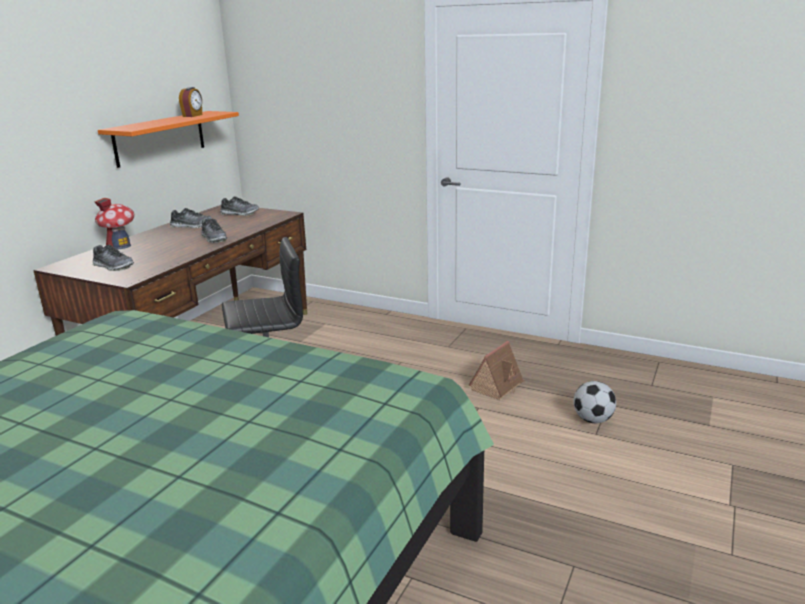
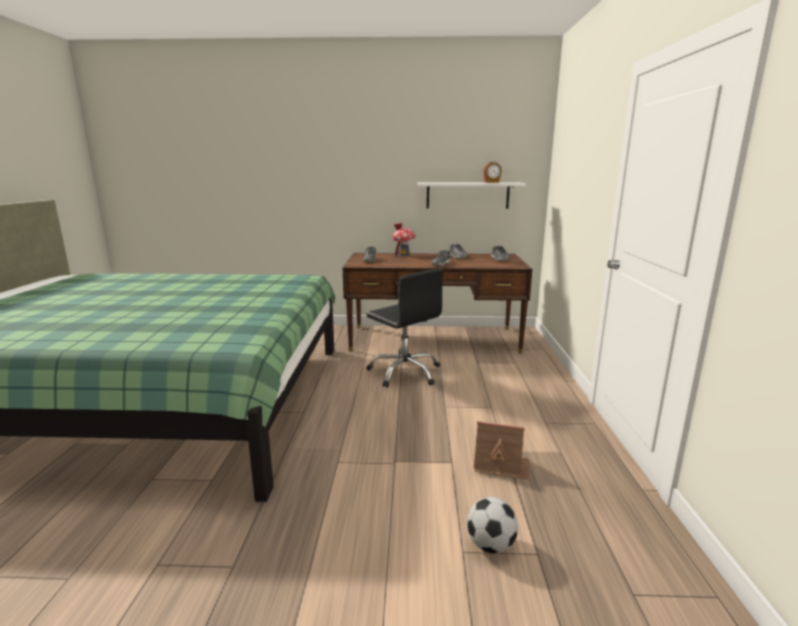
camera: 65 degrees right, 5 degrees down
orange shelf [98,111,239,168] -> white shelf [418,182,526,209]

